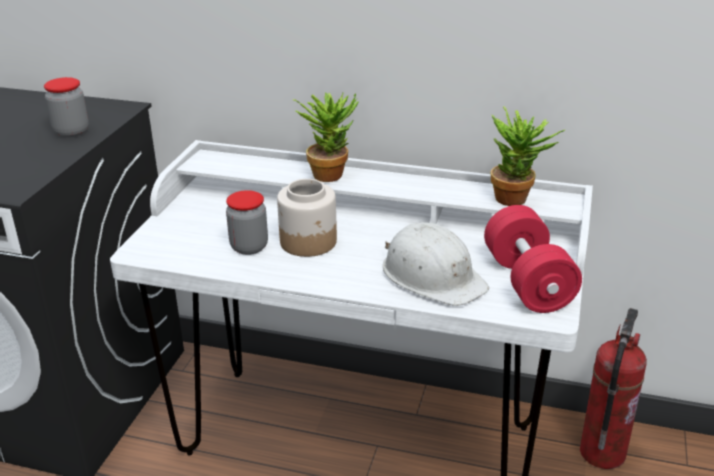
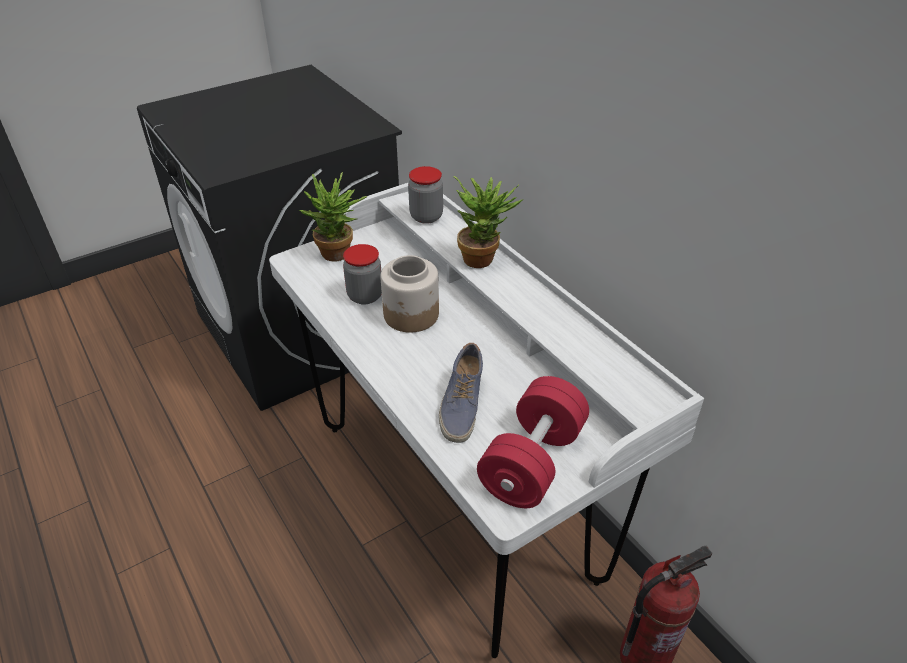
camera: 40 degrees right, 10 degrees up
jar [44,77,89,138] -> jar moved to [408,166,443,224]
white hard hat [383,222,489,306] -> shoe [439,343,483,443]
potted plant [491,107,565,206] -> potted plant moved to [299,172,368,262]

